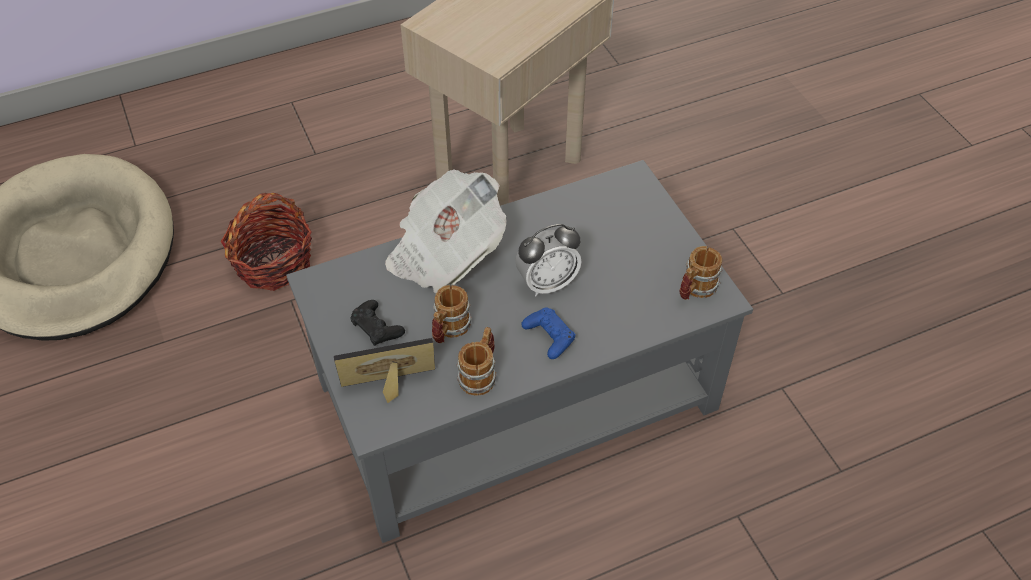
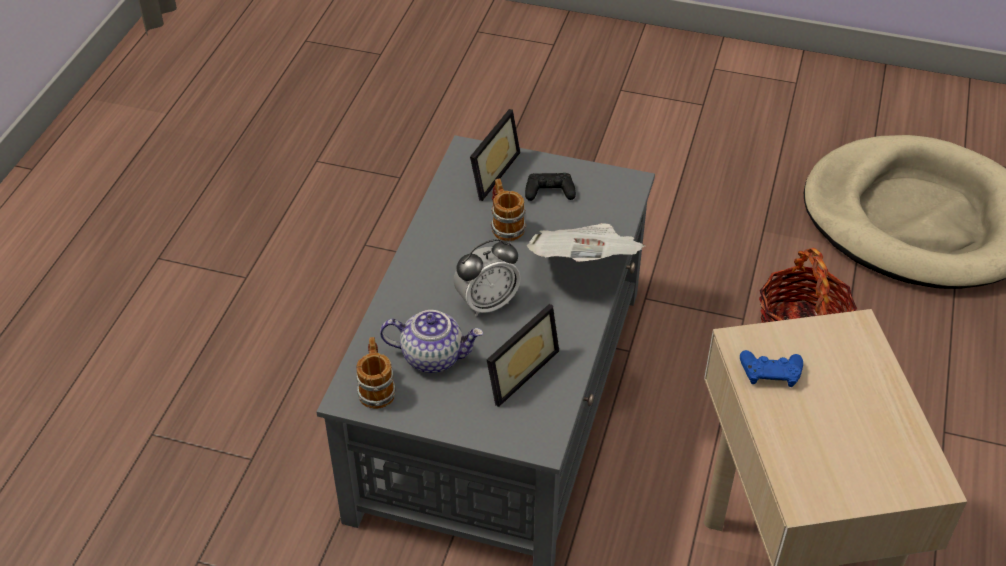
camera: 130 degrees right, 5 degrees down
mug [456,327,497,396] -> none
alarm clock [515,224,582,296] -> alarm clock turned 135 degrees counterclockwise [454,239,521,317]
blue game controller [521,308,575,359] -> blue game controller moved to [740,350,803,387]
none -> teapot [380,310,483,373]
none -> picture frame [487,304,559,407]

